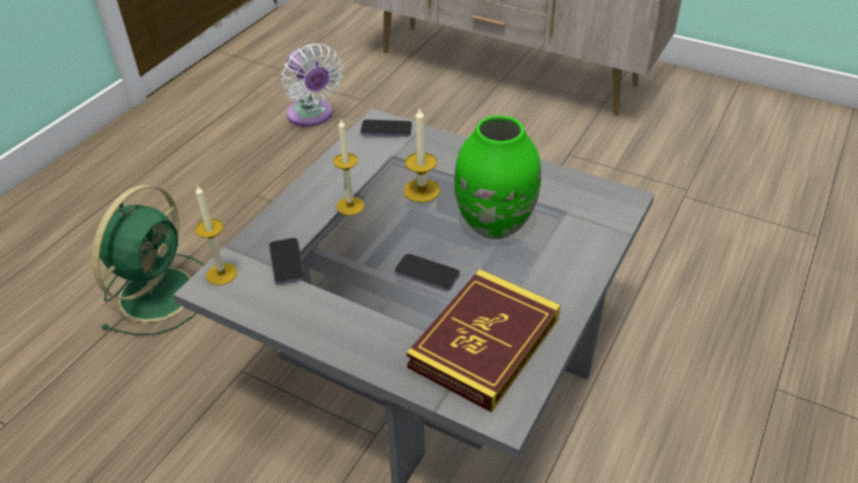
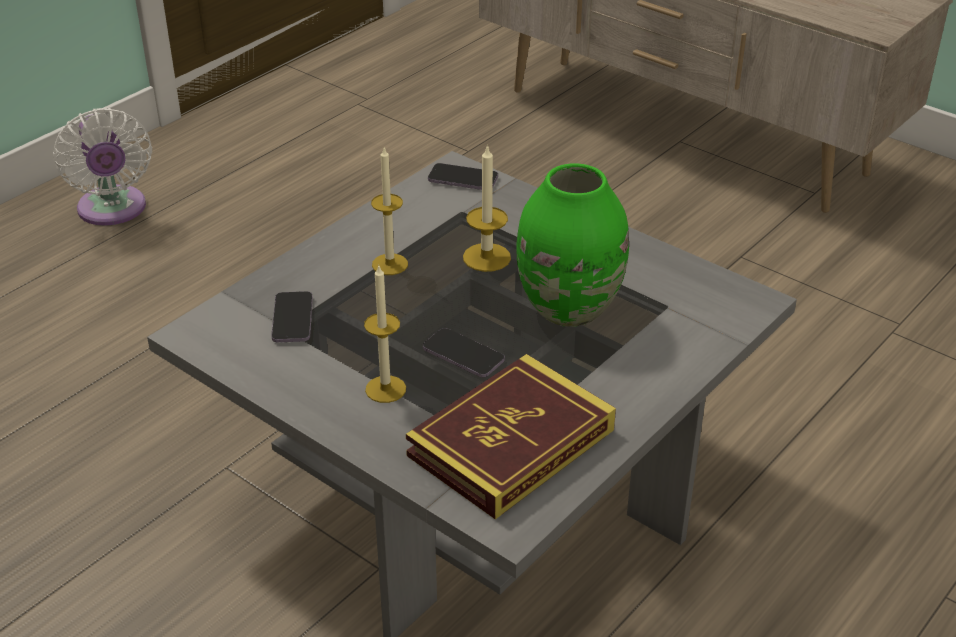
camera: 10 degrees right, 5 degrees down
green fan [92,185,205,335] -> none
candle [195,185,237,285] -> candle moved to [364,264,406,403]
white fan [282,43,343,127] -> white fan moved to [53,108,152,226]

